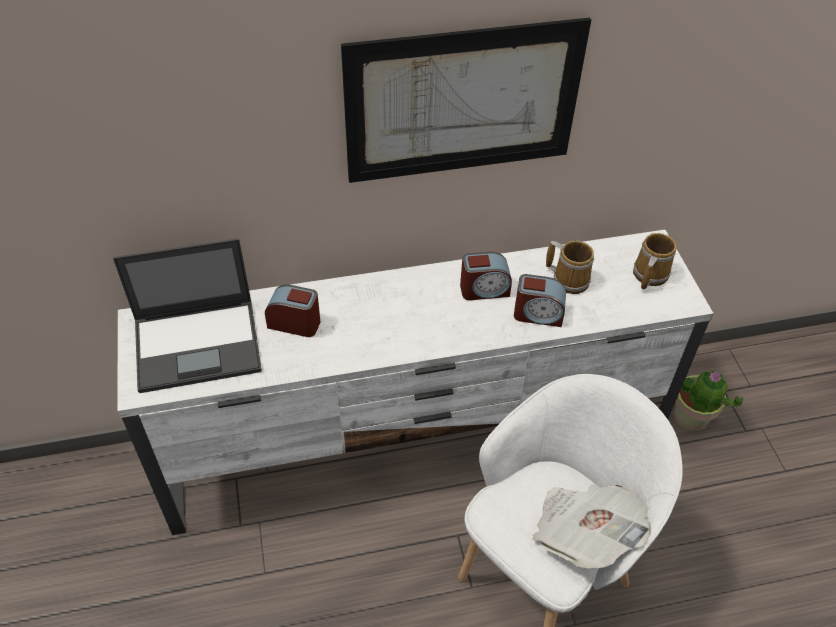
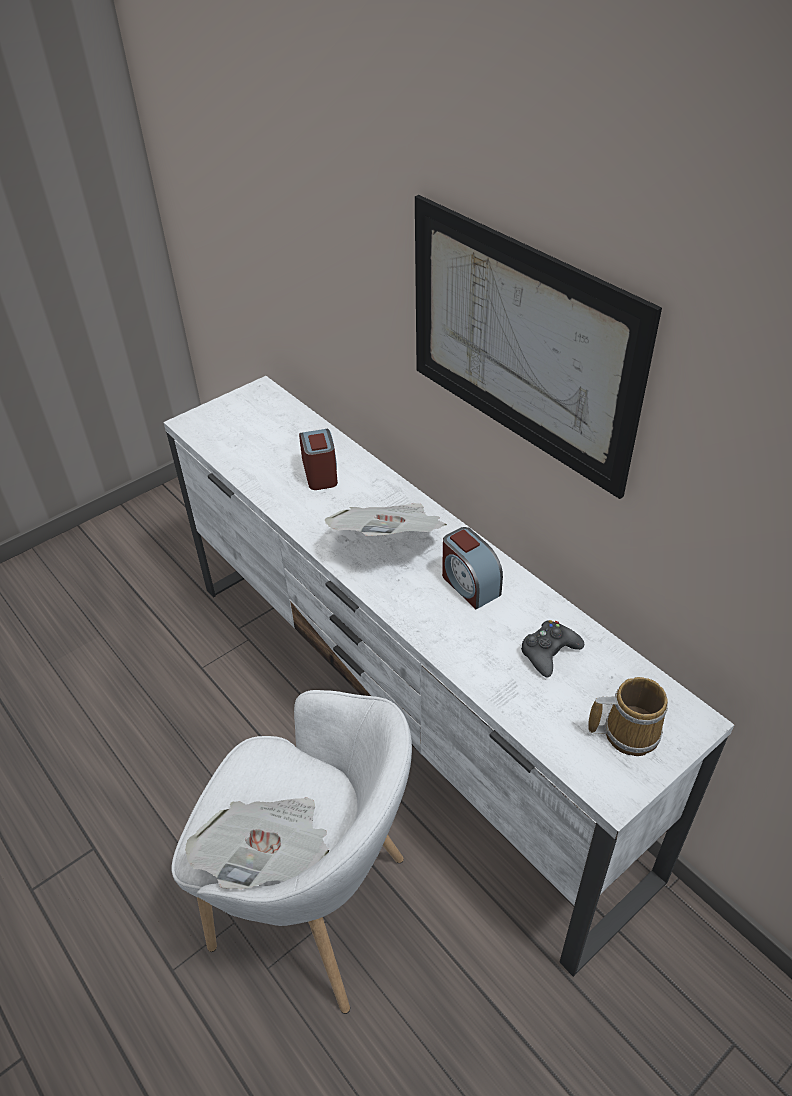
camera: 65 degrees right, 5 degrees down
laptop [113,238,262,393] -> none
alarm clock [514,274,566,327] -> none
mug [546,241,594,294] -> black game controller [521,620,584,678]
potted plant [674,371,743,431] -> none
none -> newspaper [325,503,447,536]

